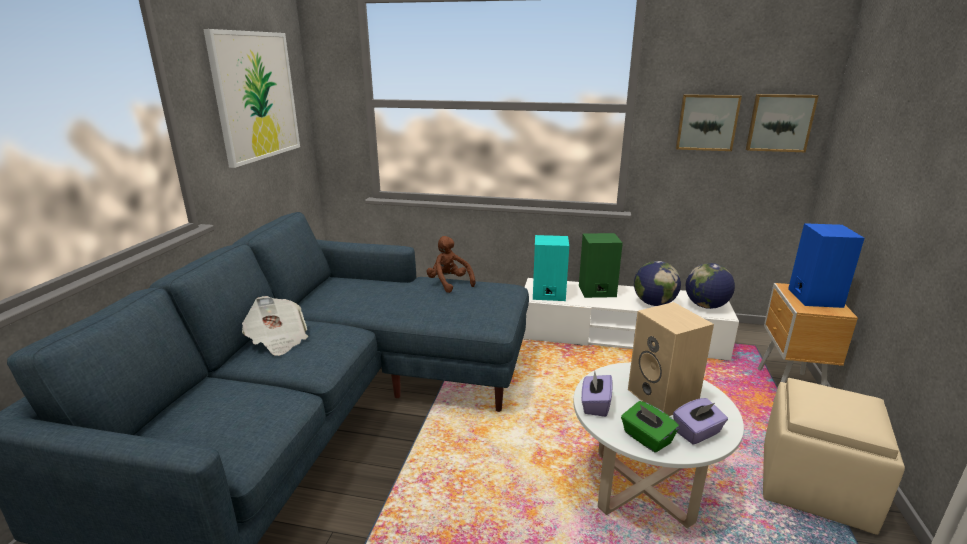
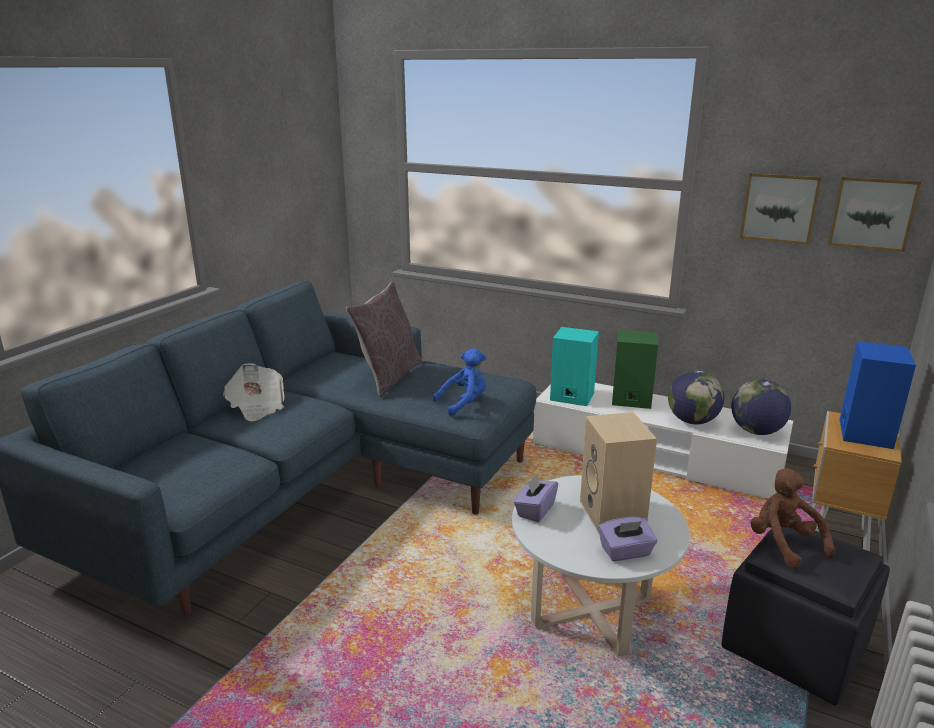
camera: 15 degrees right, 0 degrees up
picture [203,29,300,168] -> none
brown plush toy [427,236,475,293] -> brown plush toy moved to [751,468,835,568]
green tissue box [621,401,679,453] -> none
beige ottoman [763,378,905,535] -> black ottoman [721,528,890,706]
none -> grey pillow [346,281,423,397]
none -> blue plush toy [433,348,486,416]

